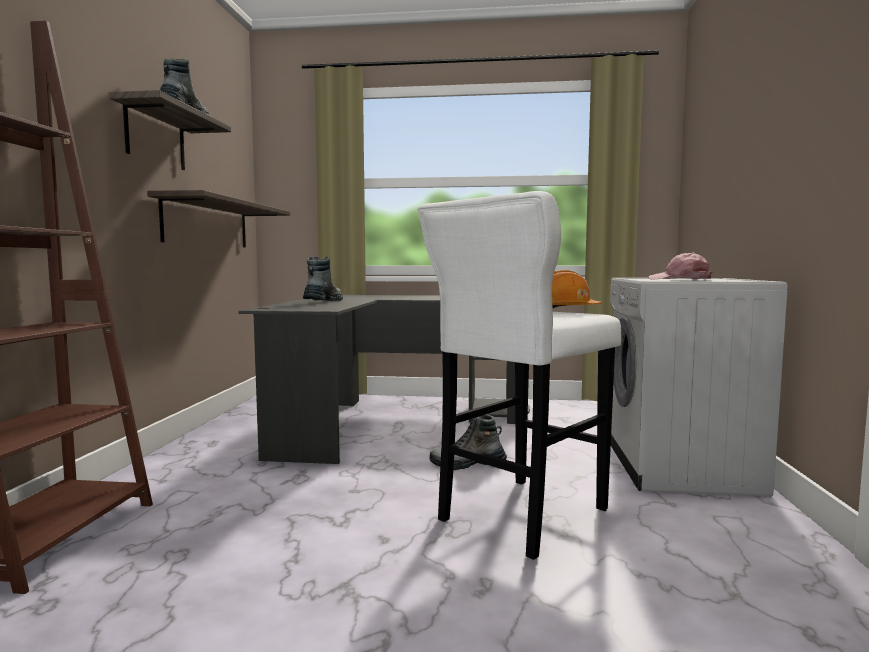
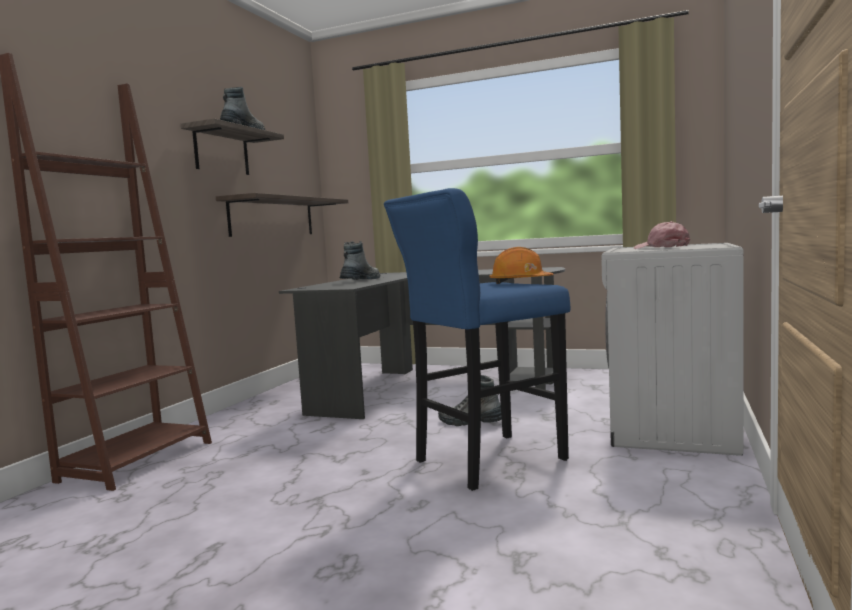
camera: 15 degrees right, 0 degrees up
white stool [417,191,622,560] -> blue stool [384,188,570,491]

